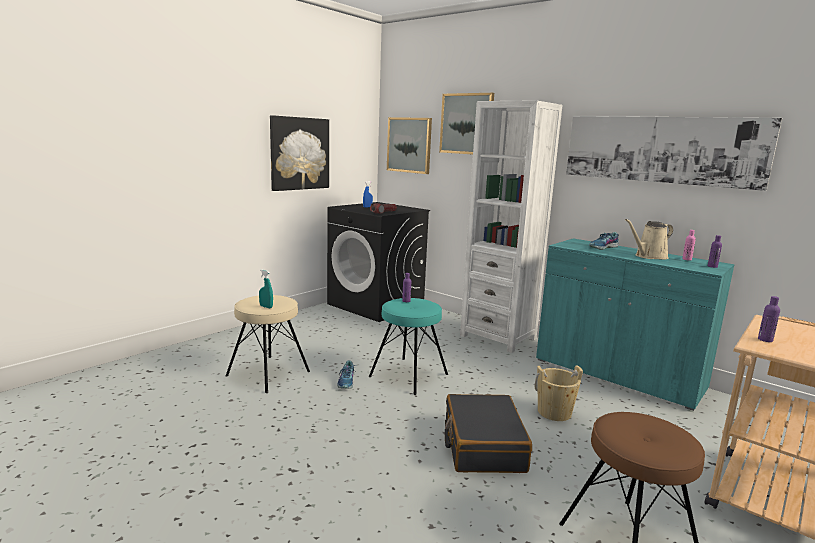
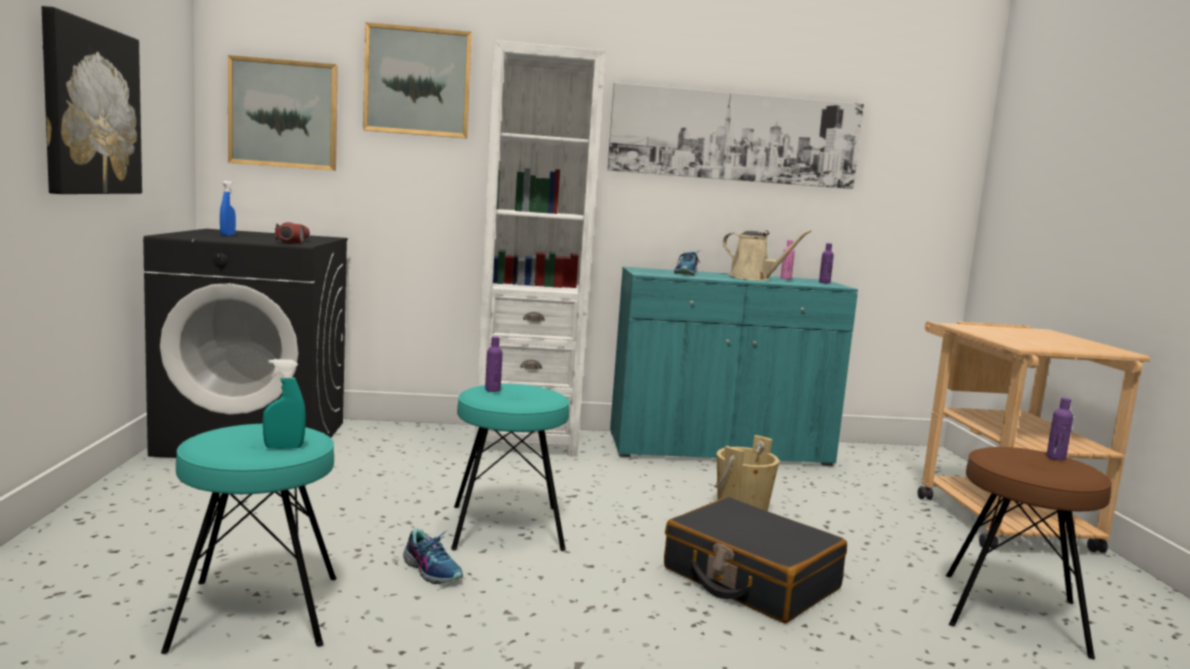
camera: 45 degrees left, 5 degrees down
beige stool [226,295,310,393] -> turquoise stool [161,424,336,654]
beige watering can [625,219,673,260] -> beige watering can turned 75 degrees counterclockwise [723,230,812,281]
purple bottle [758,296,780,342] -> purple bottle moved to [1046,397,1073,460]

